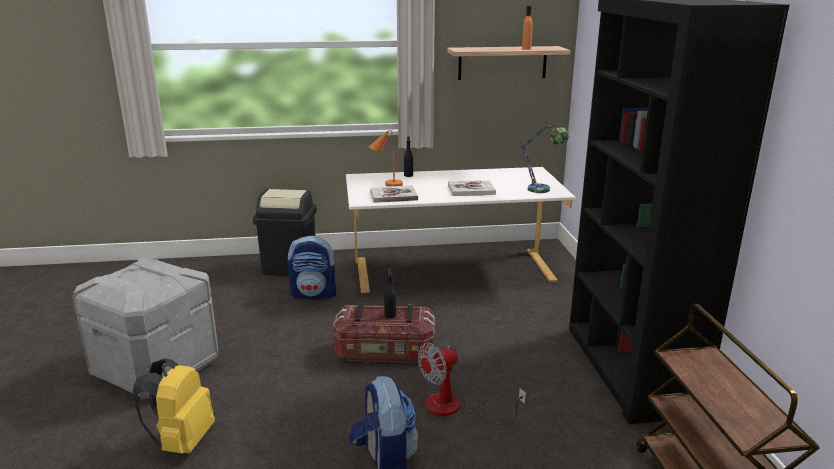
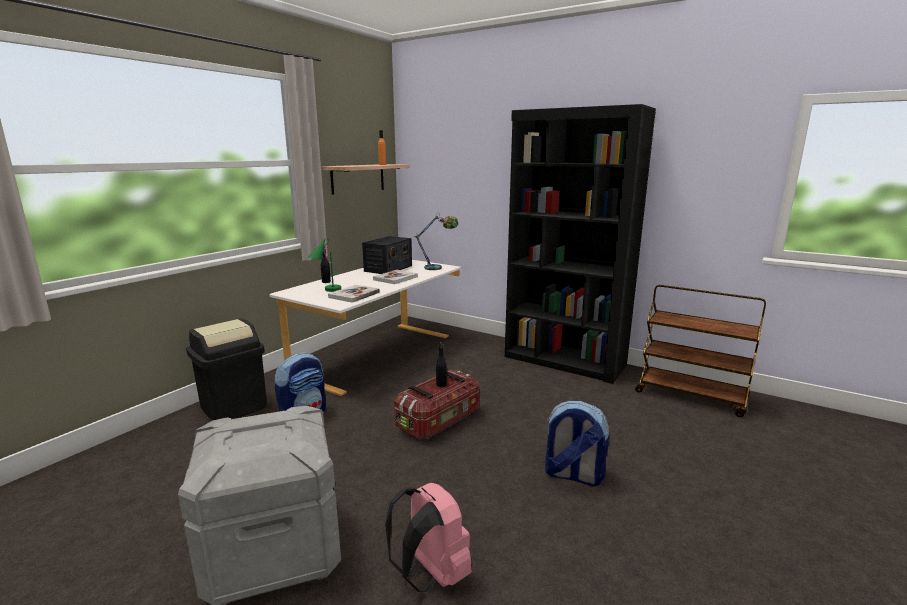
camera: 50 degrees left, 5 degrees down
yellow backpack [132,358,215,454] -> pink backpack [385,483,472,592]
orange table lamp [369,130,403,187] -> green table lamp [308,238,341,292]
fan [418,342,526,425] -> none
none -> radio [362,236,412,274]

